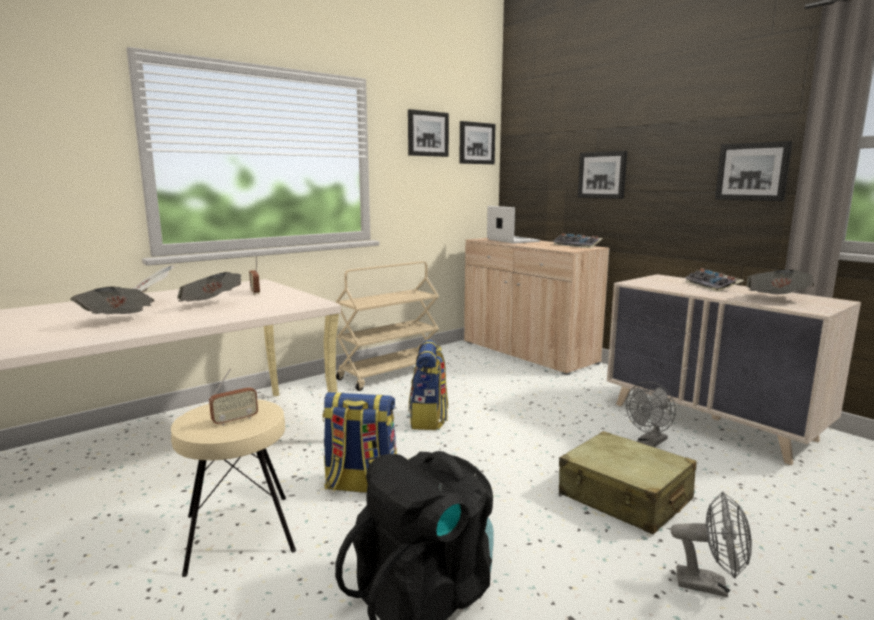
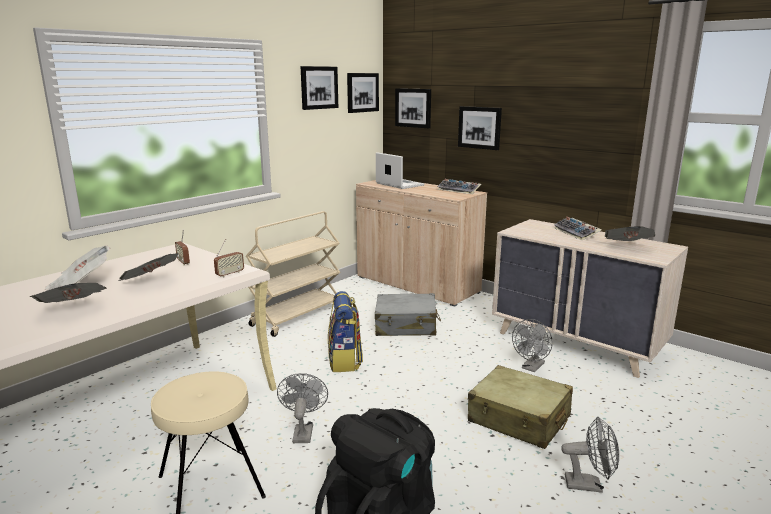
camera: 10 degrees left, 5 degrees up
radio [209,369,258,426] -> radio moved to [214,239,244,278]
backpack [322,392,397,493] -> grey fan [277,373,328,443]
picture [715,141,792,201] -> picture moved to [395,88,431,128]
none -> grey suitcase [375,293,441,336]

